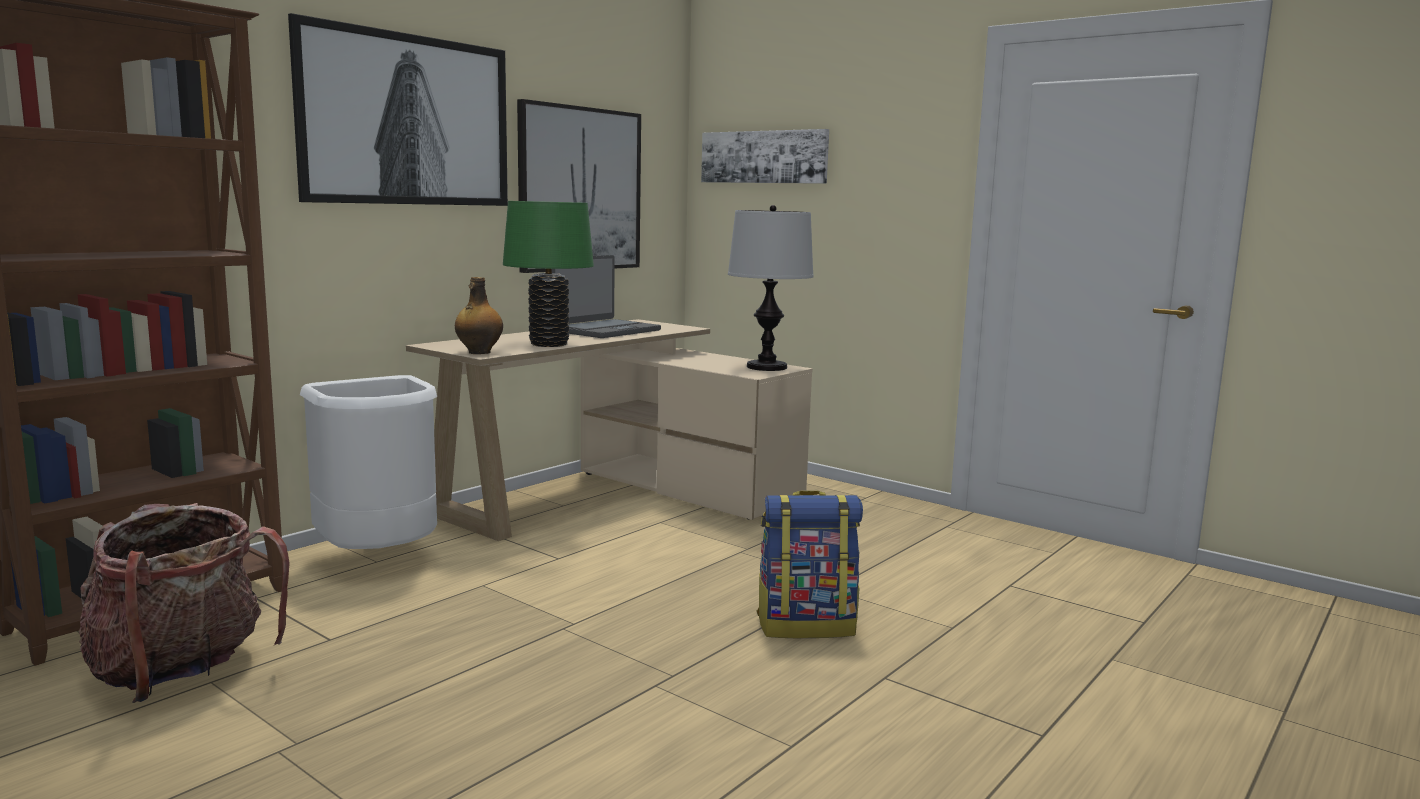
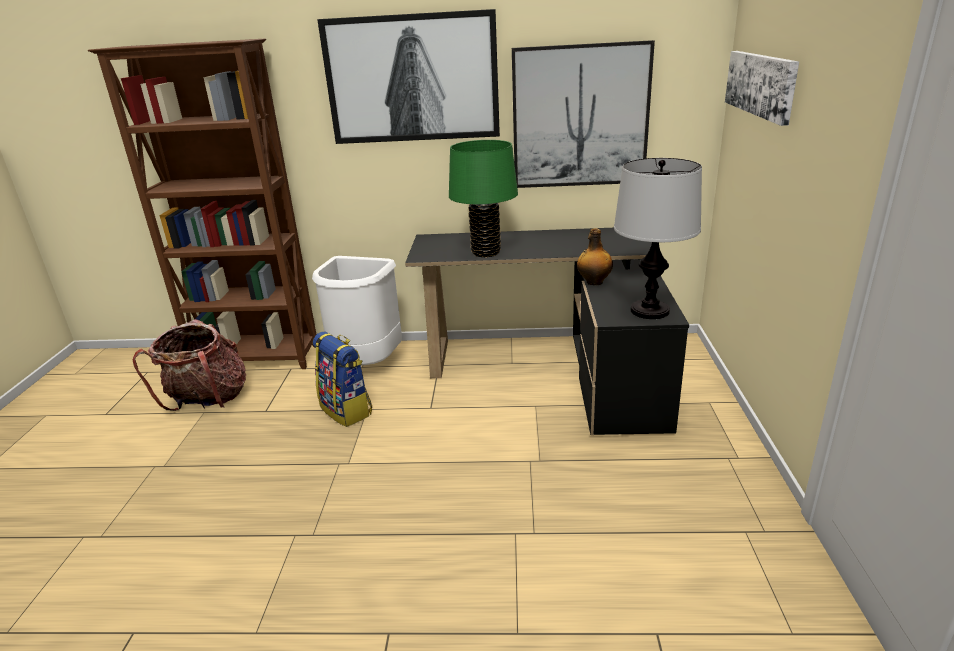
camera: 55 degrees right, 15 degrees up
beige desk [406,319,813,541] -> black desk [405,228,689,435]
bottle [455,277,503,354] -> bottle moved to [577,228,613,285]
laptop [552,255,661,338] -> none
backpack [757,490,863,638] -> backpack moved to [313,331,372,427]

